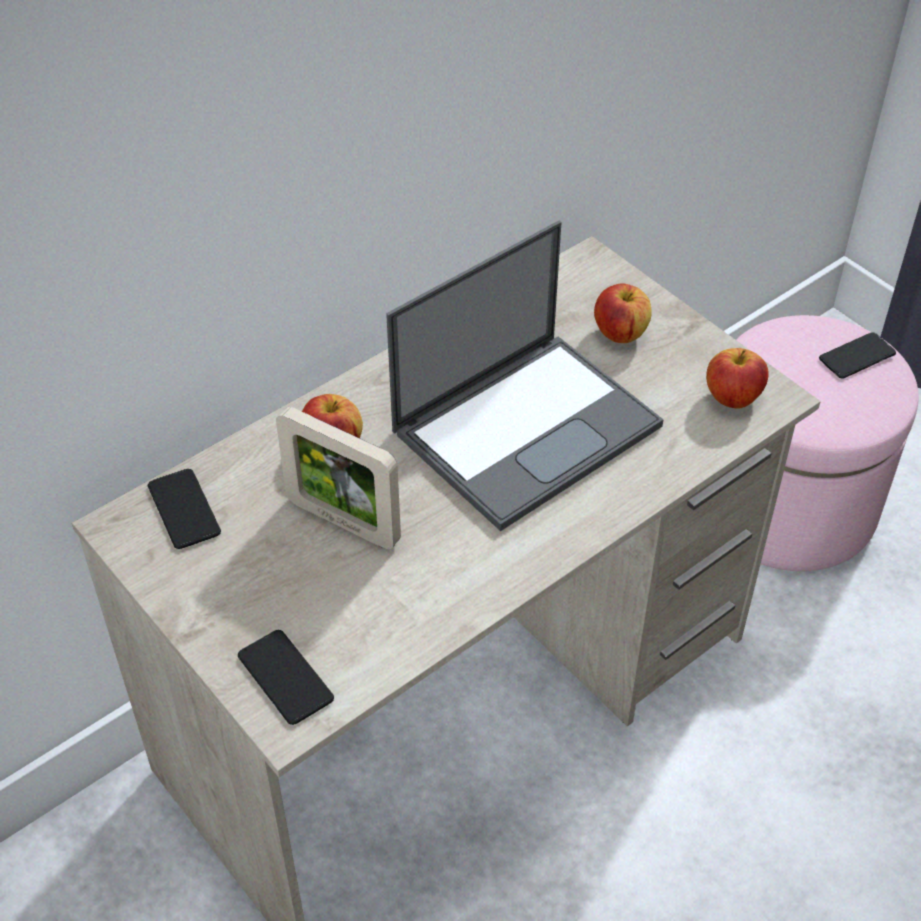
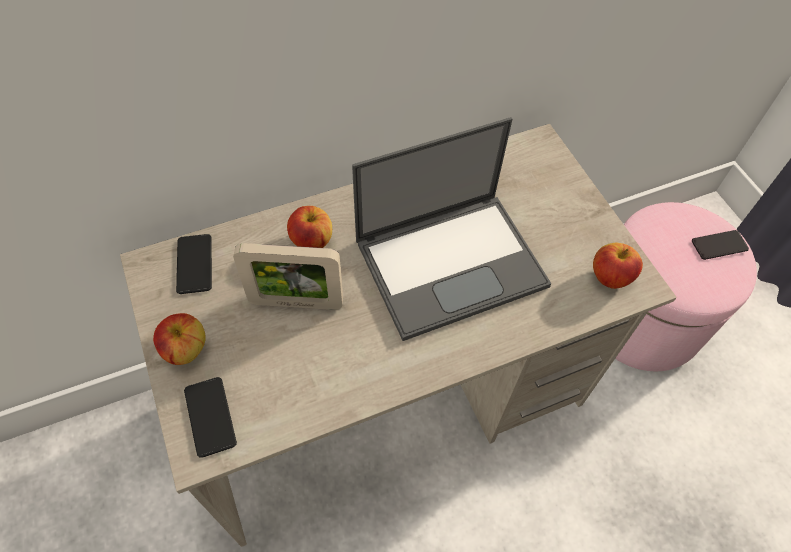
camera: 15 degrees right, 10 degrees up
picture frame [276,407,401,549] -> picture frame turned 45 degrees counterclockwise [233,243,343,310]
apple [594,283,652,343] -> apple moved to [153,313,206,365]

